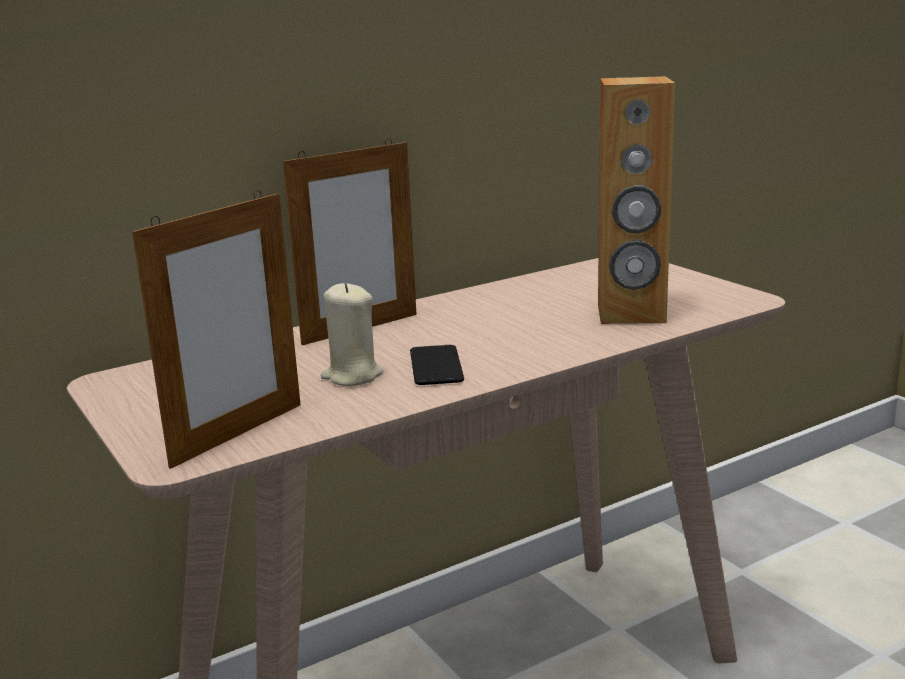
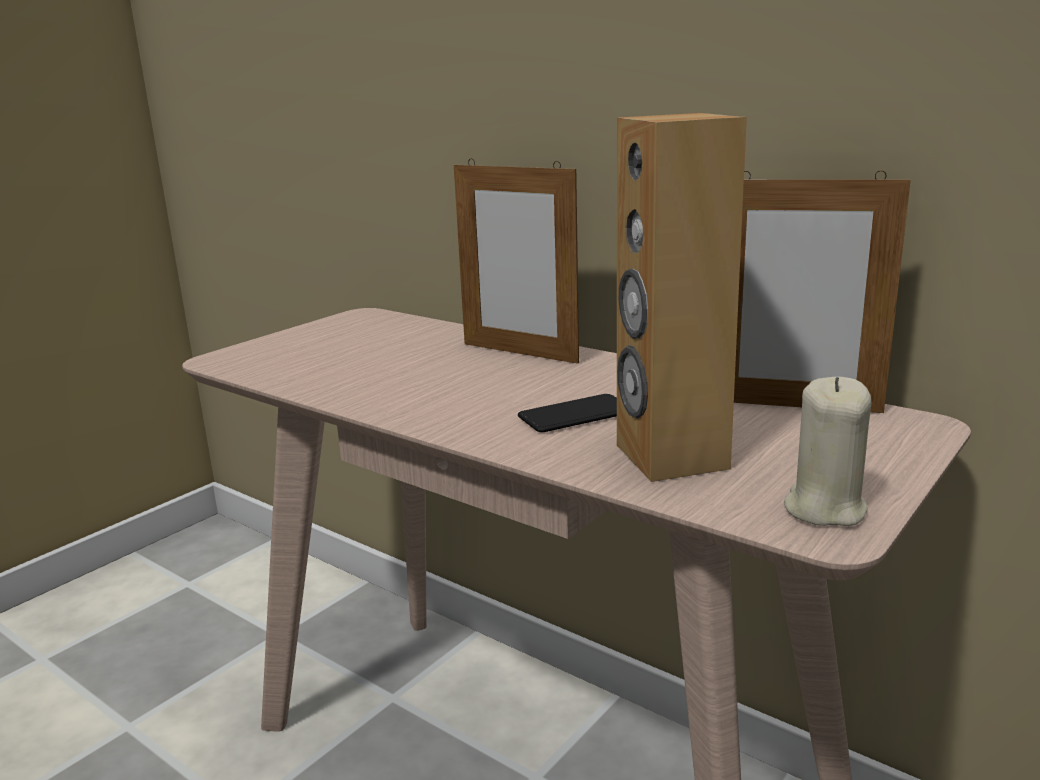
camera: 70 degrees right, 0 degrees up
picture frame [132,190,301,469] -> picture frame moved to [734,170,911,413]
beige candle [321,283,384,386] -> beige candle moved to [784,377,871,526]
phone [410,345,464,385] -> phone moved to [518,394,617,432]

